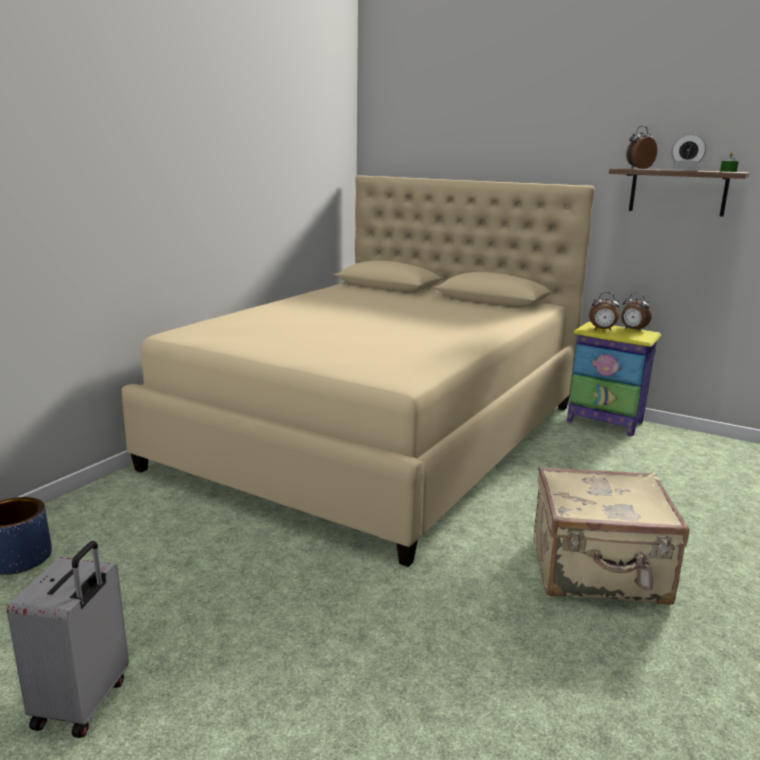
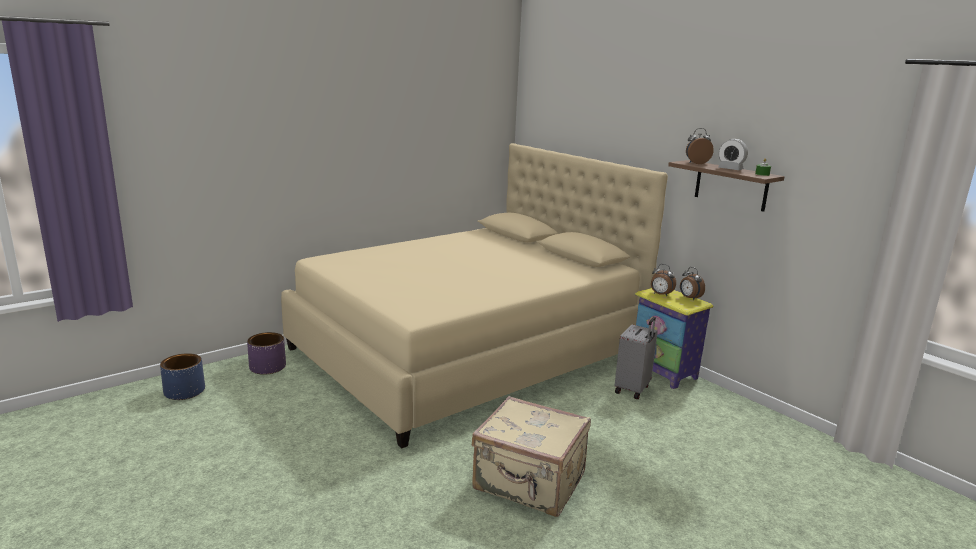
camera: 20 degrees right, 0 degrees up
grey suitcase [7,541,129,738] -> grey suitcase moved to [615,317,658,399]
none -> purple planter [247,332,286,375]

